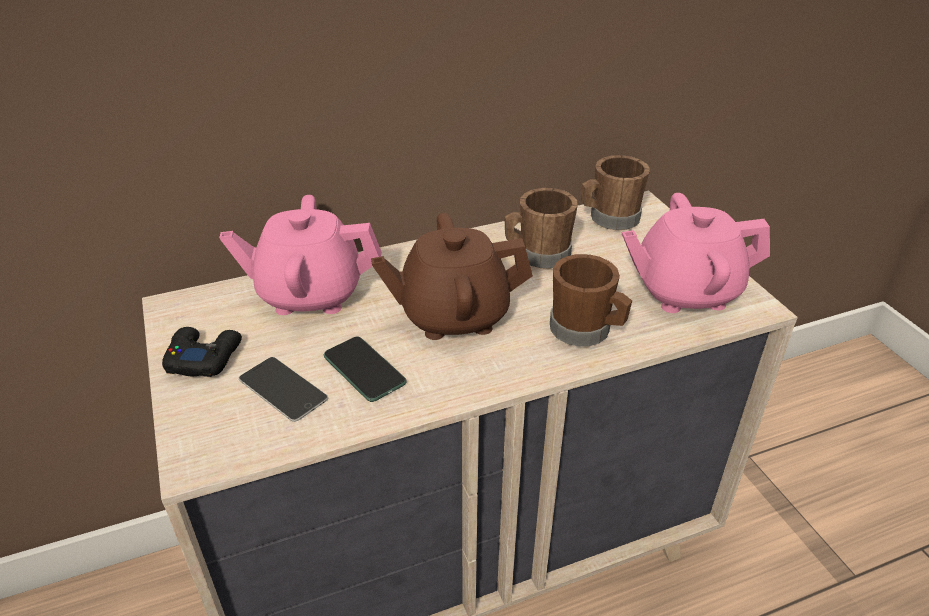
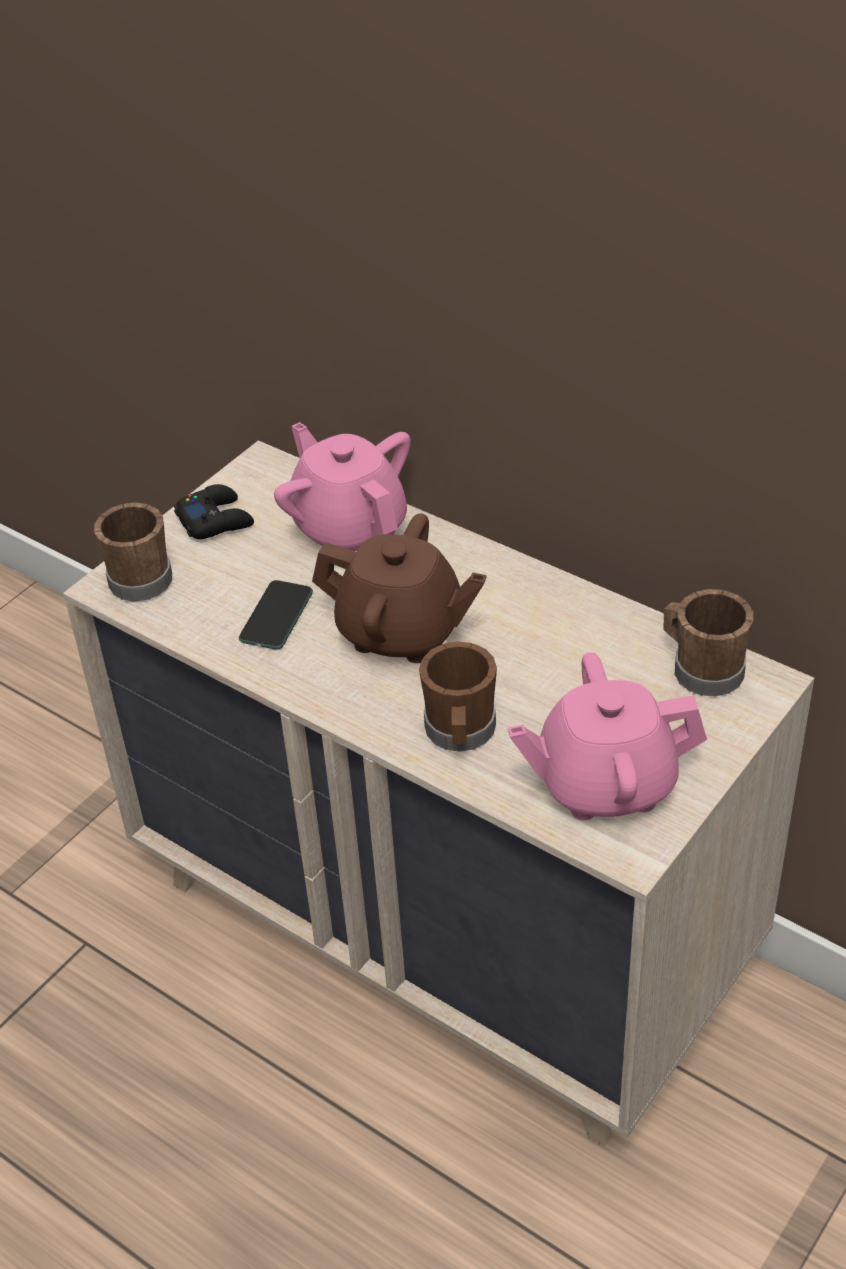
camera: 60 degrees right, 5 degrees up
phone [239,357,328,422] -> none
brown teapot [371,213,533,340] -> brown teapot turned 150 degrees clockwise [312,513,487,663]
brown mug [504,188,578,269] -> brown mug moved to [94,502,172,602]
pink teapot [622,193,770,313] -> pink teapot turned 60 degrees counterclockwise [508,652,707,821]

